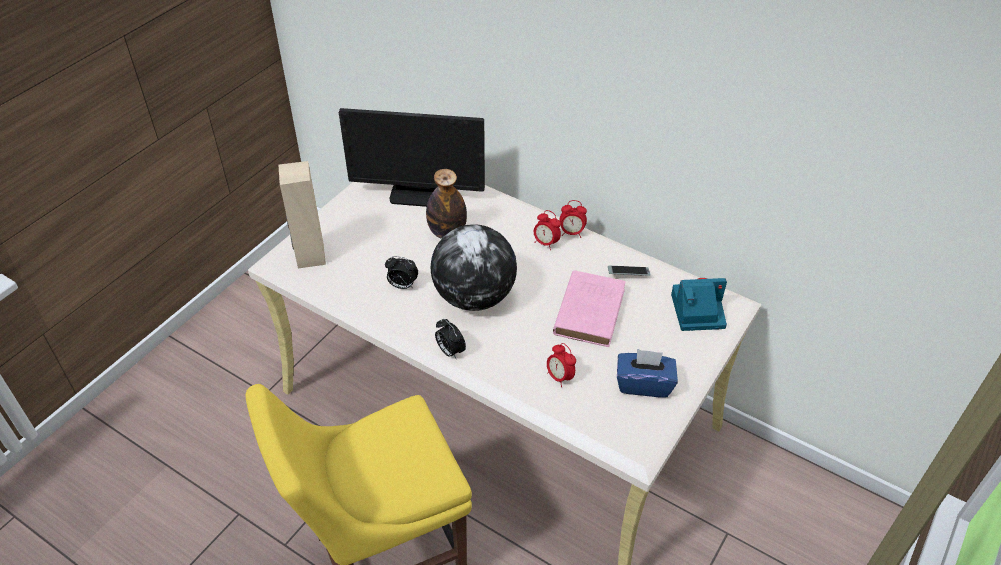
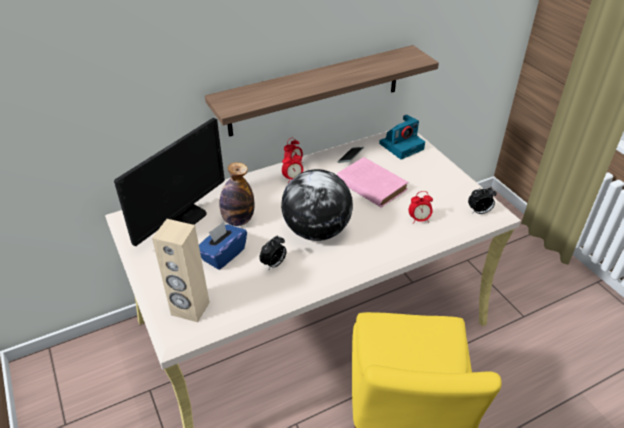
camera: 60 degrees left, 5 degrees down
alarm clock [435,319,466,359] -> alarm clock moved to [468,186,497,214]
blue tissue box [617,349,678,398] -> blue tissue box moved to [199,222,247,270]
camera [671,278,727,331] -> camera turned 150 degrees counterclockwise [379,115,425,159]
none -> shelf [205,45,439,137]

